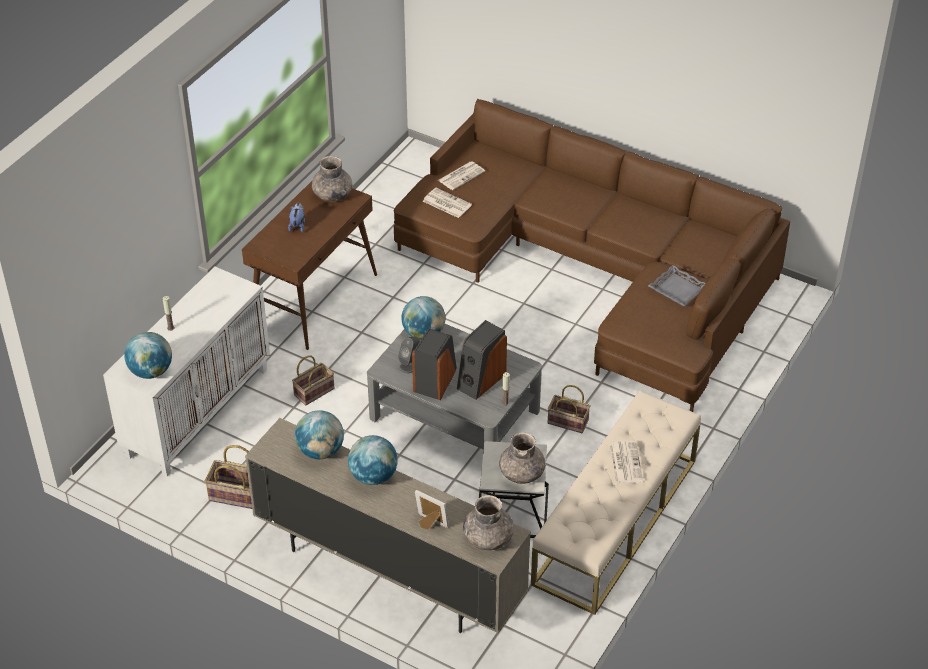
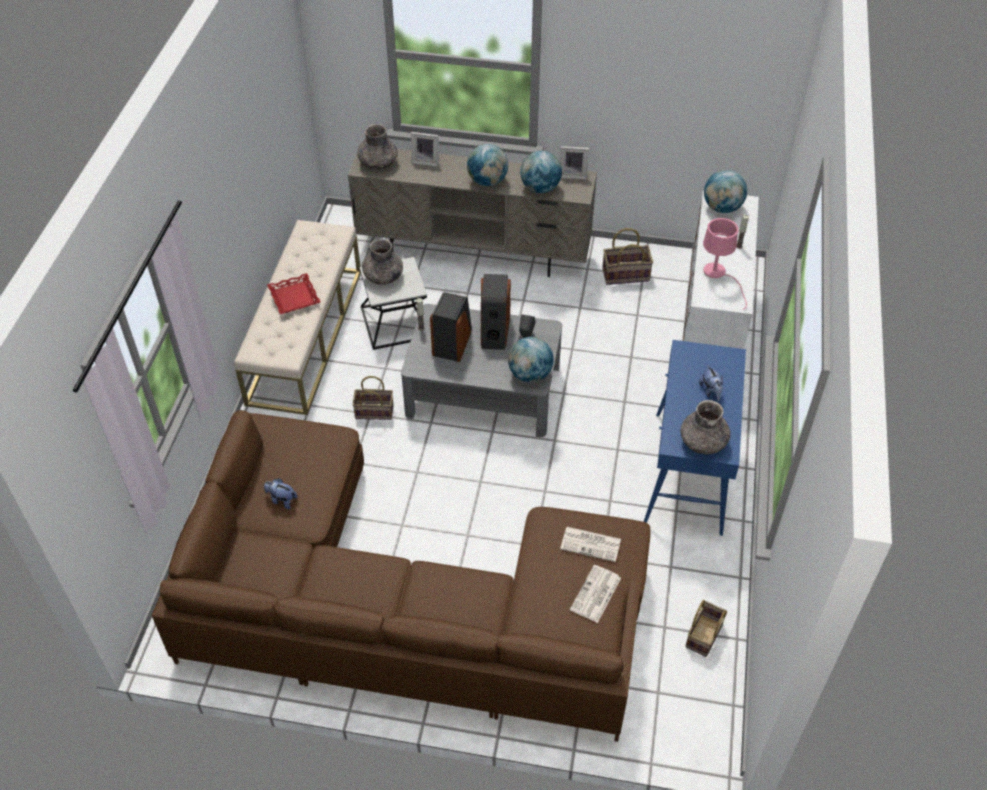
camera: 160 degrees right, 5 degrees up
brown console table [242,180,377,350] -> blue console table [644,340,746,536]
basket [292,355,334,406] -> basket moved to [685,600,727,657]
newspaper [609,441,643,483] -> red tray [267,273,321,314]
grey tray [648,265,706,306] -> plush toy [264,478,297,509]
none -> picture frame [560,146,589,179]
none -> pink table lamp [703,218,747,310]

